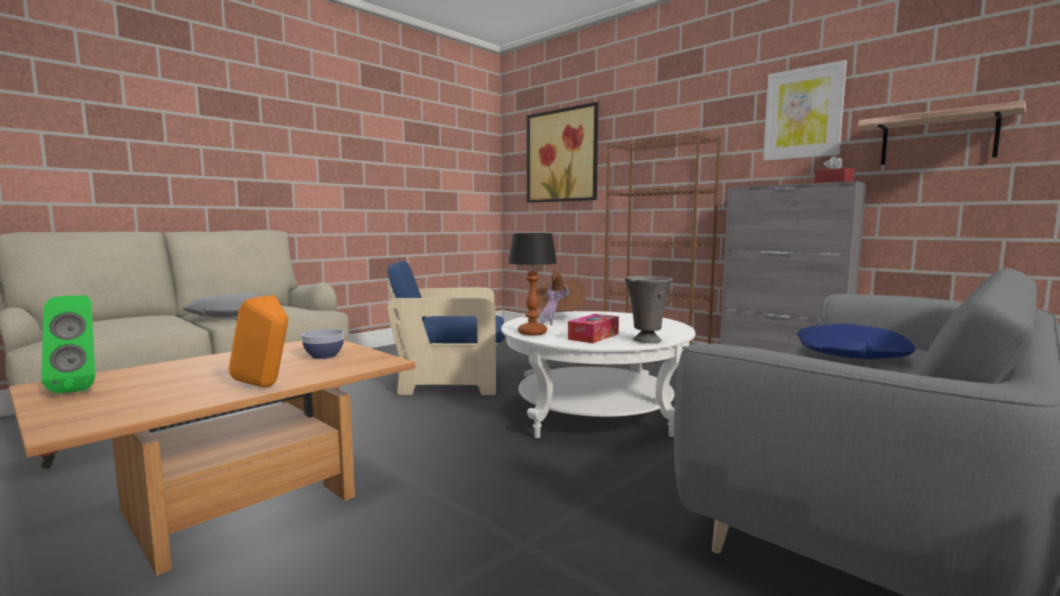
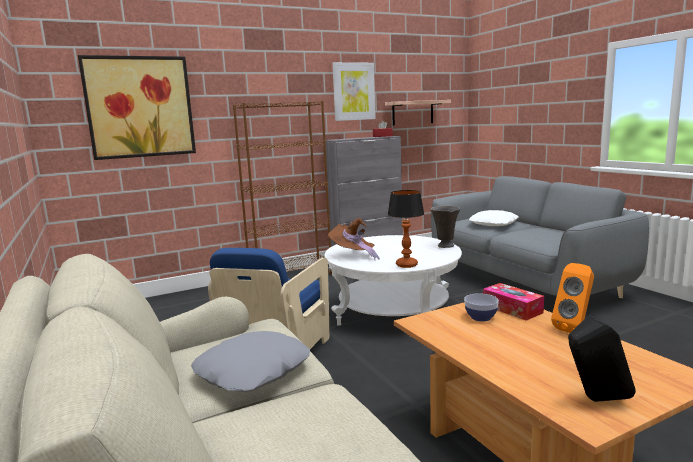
camera: 70 degrees left, 5 degrees up
green speaker [41,295,95,393] -> black speaker [568,314,636,402]
tissue box [568,314,619,343] -> tissue box moved to [483,283,544,321]
blue pillow [796,324,915,359] -> white pillow [469,210,519,226]

